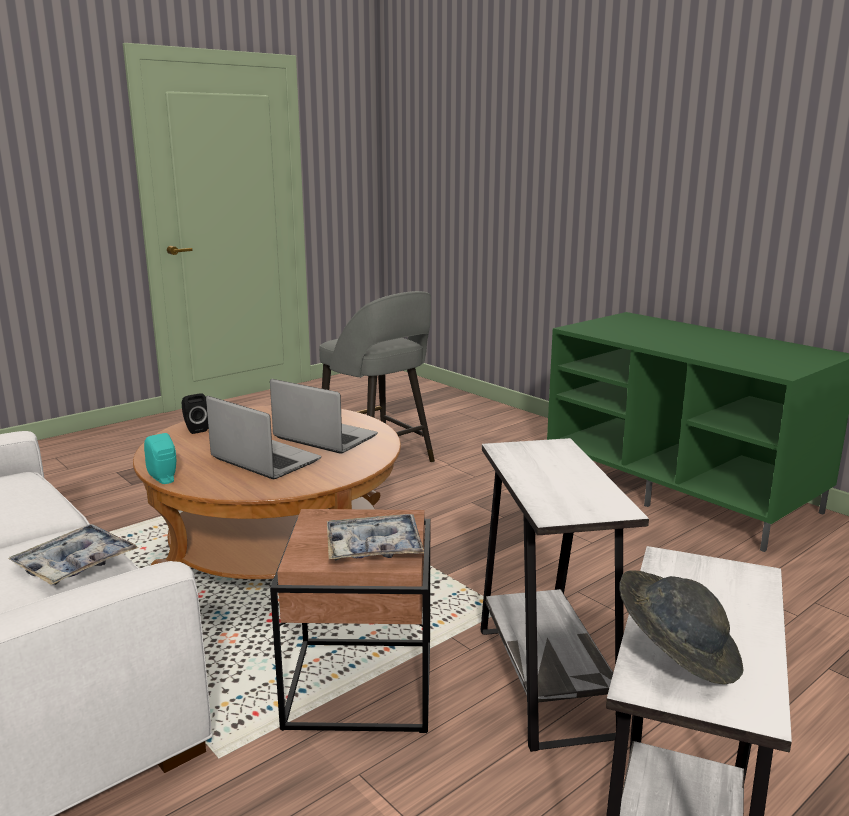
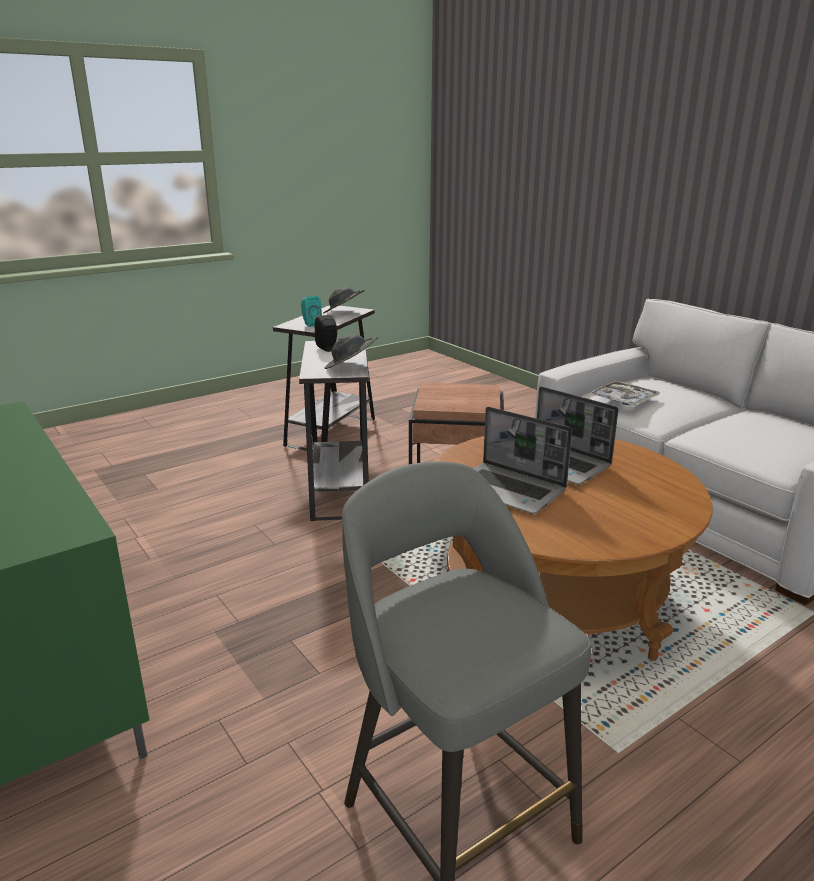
camera: 175 degrees left, 5 degrees up
turquoise speaker [144,433,176,484] -> turquoise speaker moved to [301,296,322,327]
black speaker [182,393,208,434] -> black speaker moved to [315,315,337,352]
tray [327,514,424,560] -> none
none -> grey hat [325,334,378,369]

